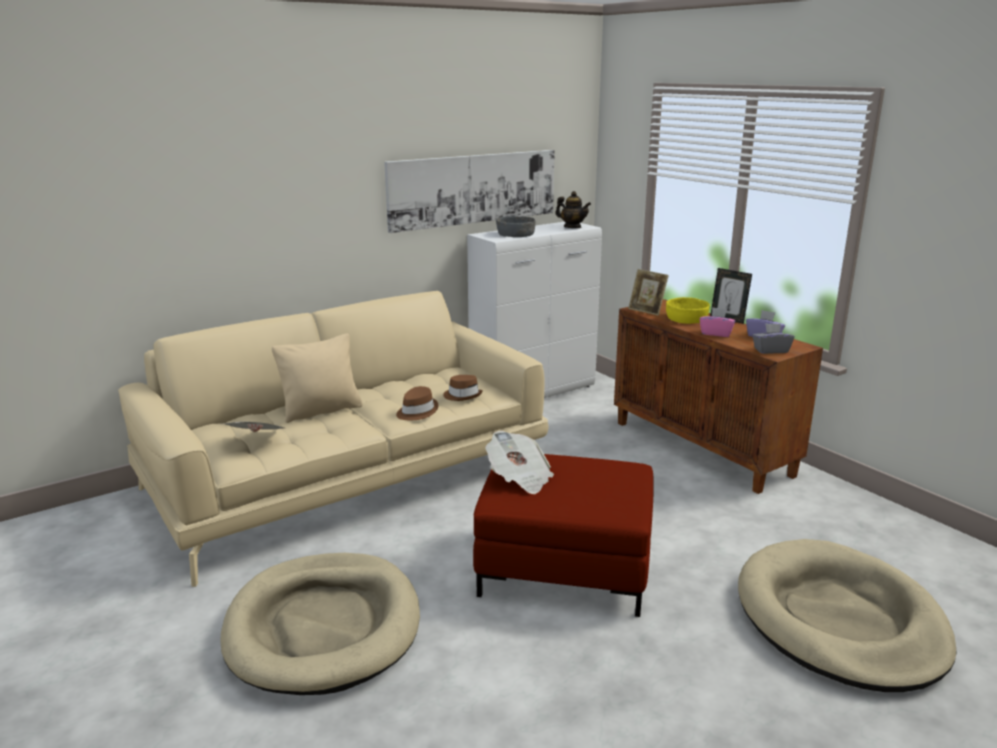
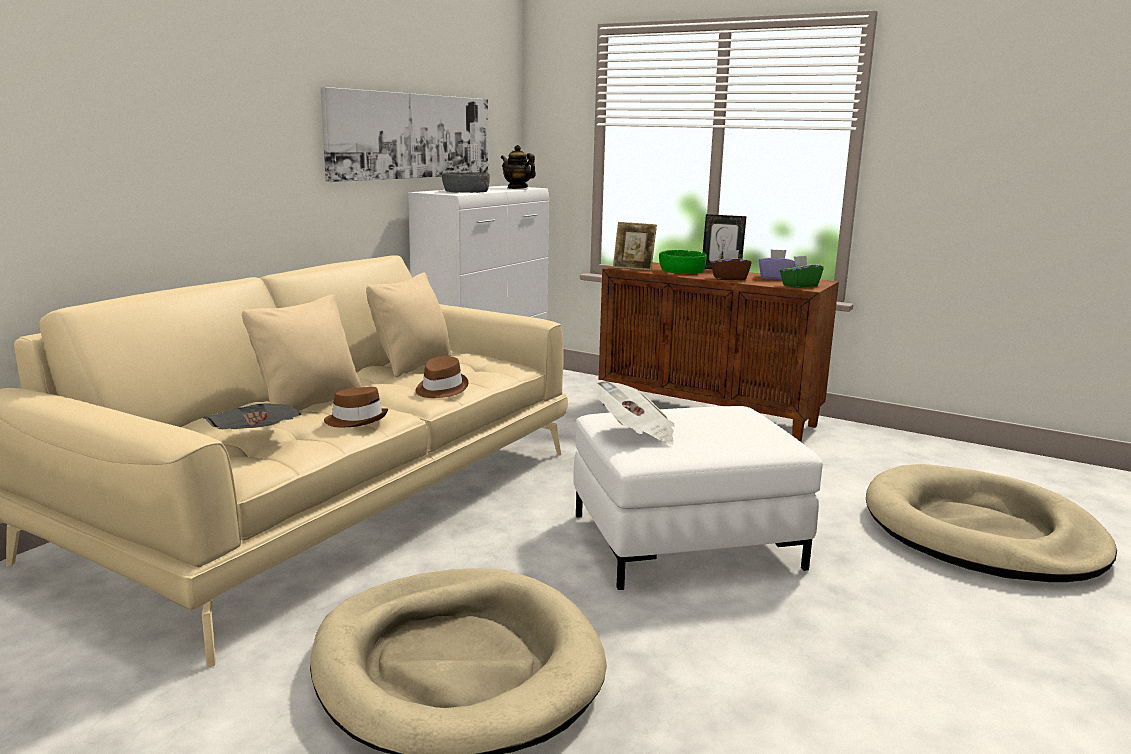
camera: 25 degrees left, 5 degrees down
brown hat [443,375,483,401] -> brown hat moved to [324,387,388,427]
red ottoman [473,454,654,617] -> white ottoman [573,406,823,590]
teapot [555,191,591,228] -> teapot turned 150 degrees counterclockwise [501,145,536,189]
yellow bowl [666,297,710,324] -> green bowl [659,250,707,274]
pink tissue box [700,307,736,337] -> brown tissue box [711,250,751,280]
grey tissue box [752,323,795,354] -> green tissue box [780,256,824,288]
none -> beige pillow [366,273,452,378]

